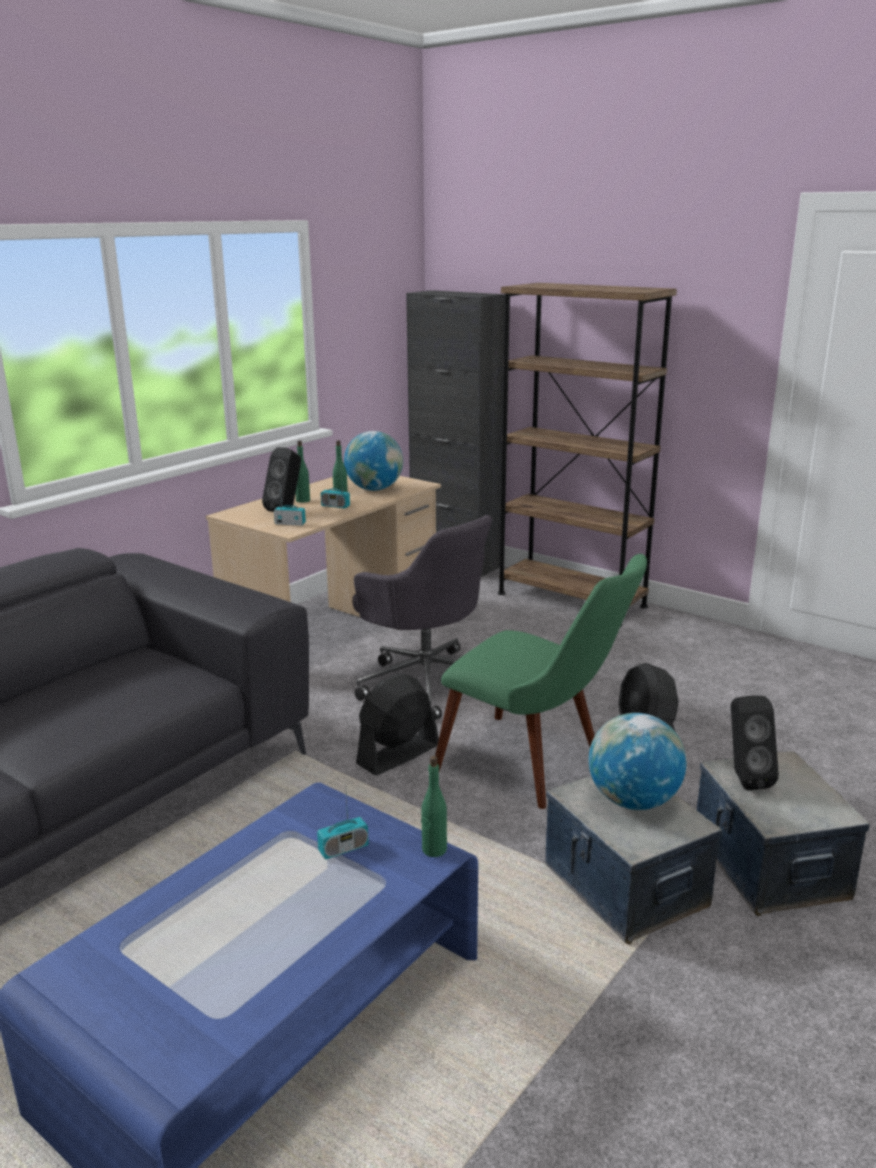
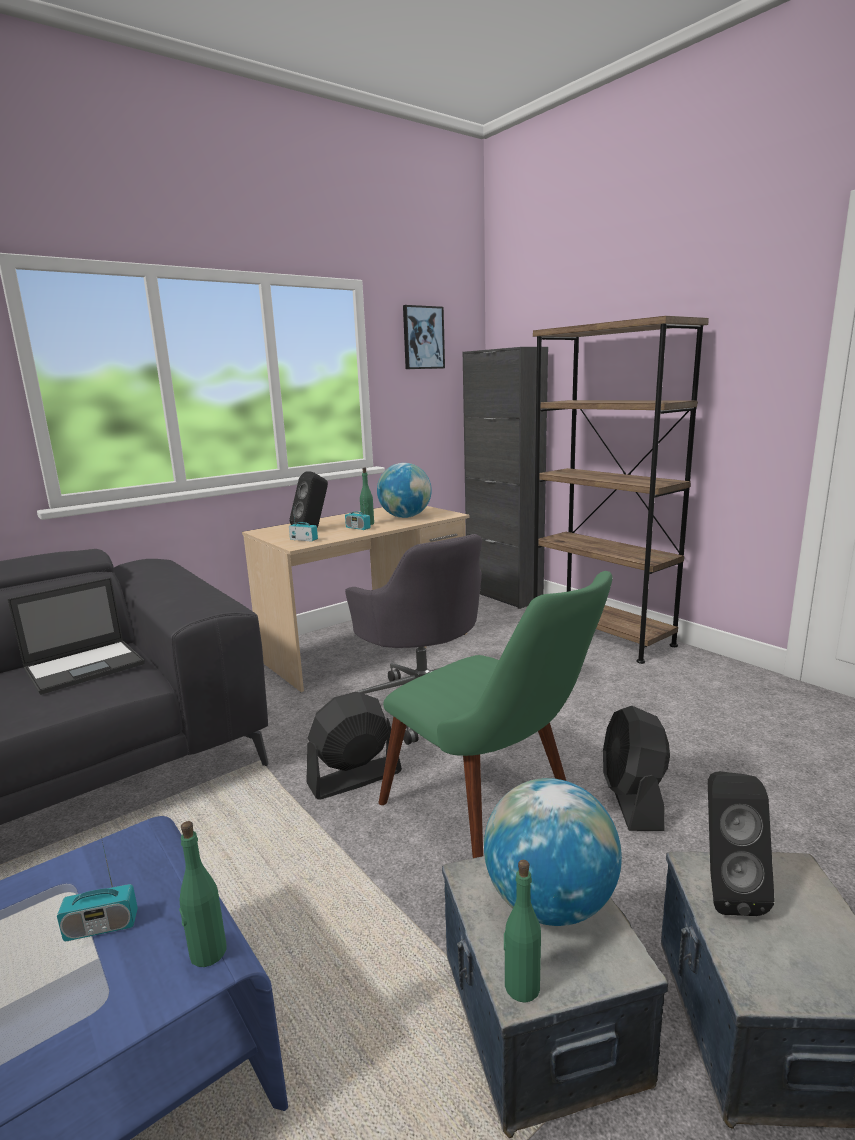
camera: 15 degrees right, 5 degrees down
green bottle [296,441,310,503] -> green bottle moved to [504,860,541,1003]
none -> laptop [8,578,145,695]
none -> picture [403,305,445,369]

